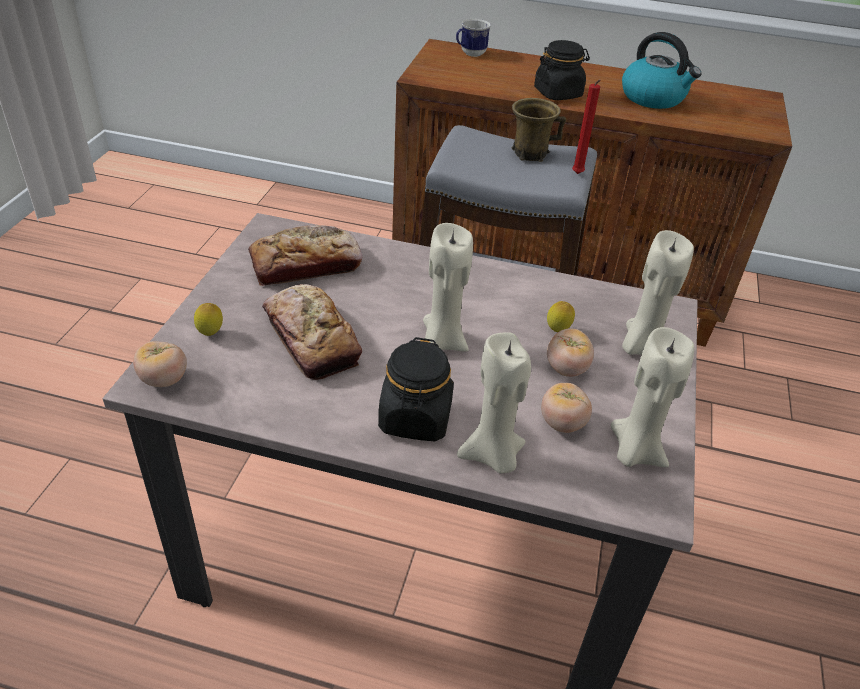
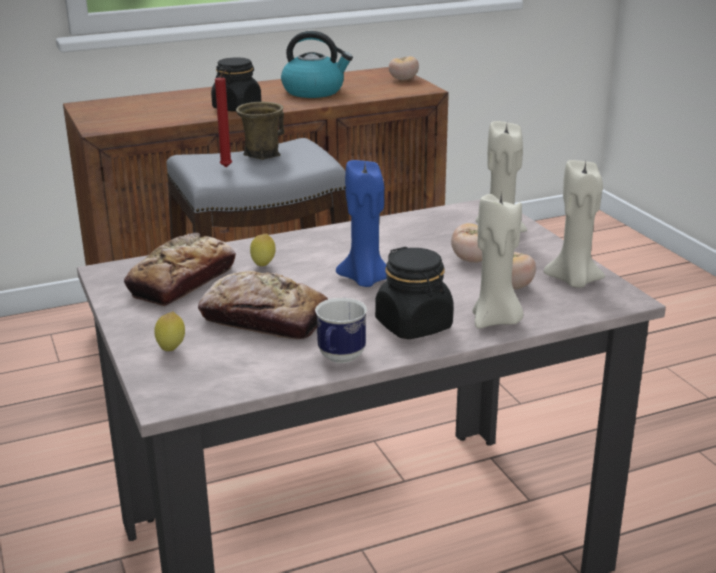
camera: 35 degrees left, 15 degrees down
tomato [133,341,187,387] -> tomato moved to [389,56,419,80]
beige candle [423,223,473,352] -> blue candle [336,160,387,287]
mug [456,19,491,57] -> mug moved to [315,298,367,363]
lemon [547,301,575,332] -> lemon moved to [250,233,276,266]
red candle [572,79,600,174] -> red candle moved to [215,70,232,167]

